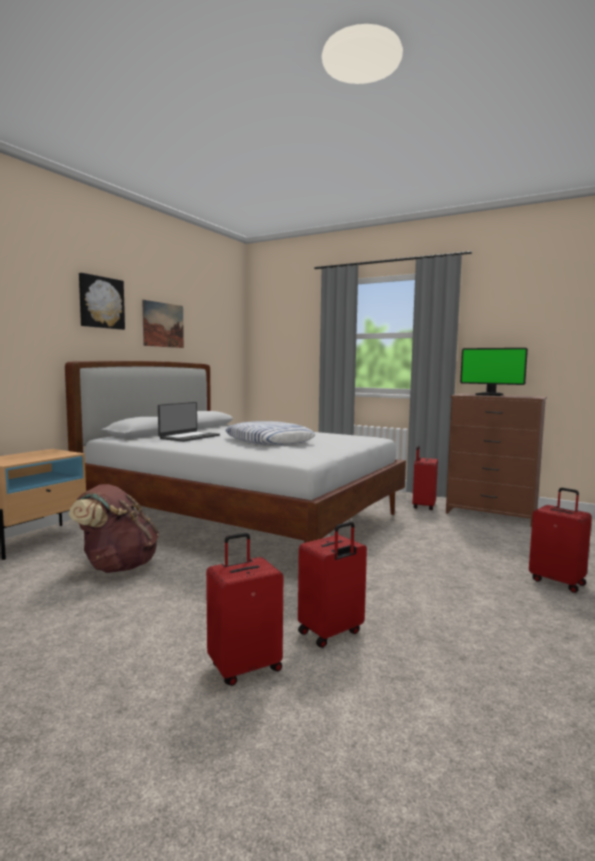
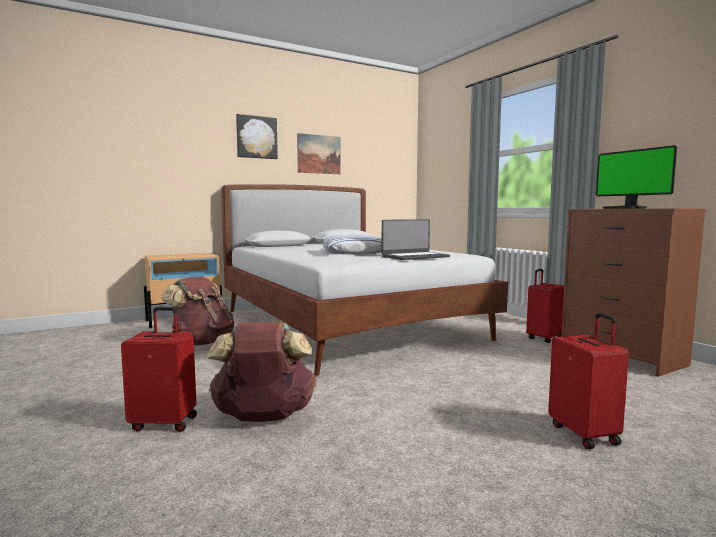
camera: 30 degrees right, 0 degrees up
laptop [158,402,220,442] -> laptop moved to [381,219,450,260]
red suitcase [298,522,367,648] -> brown backpack [208,322,317,422]

